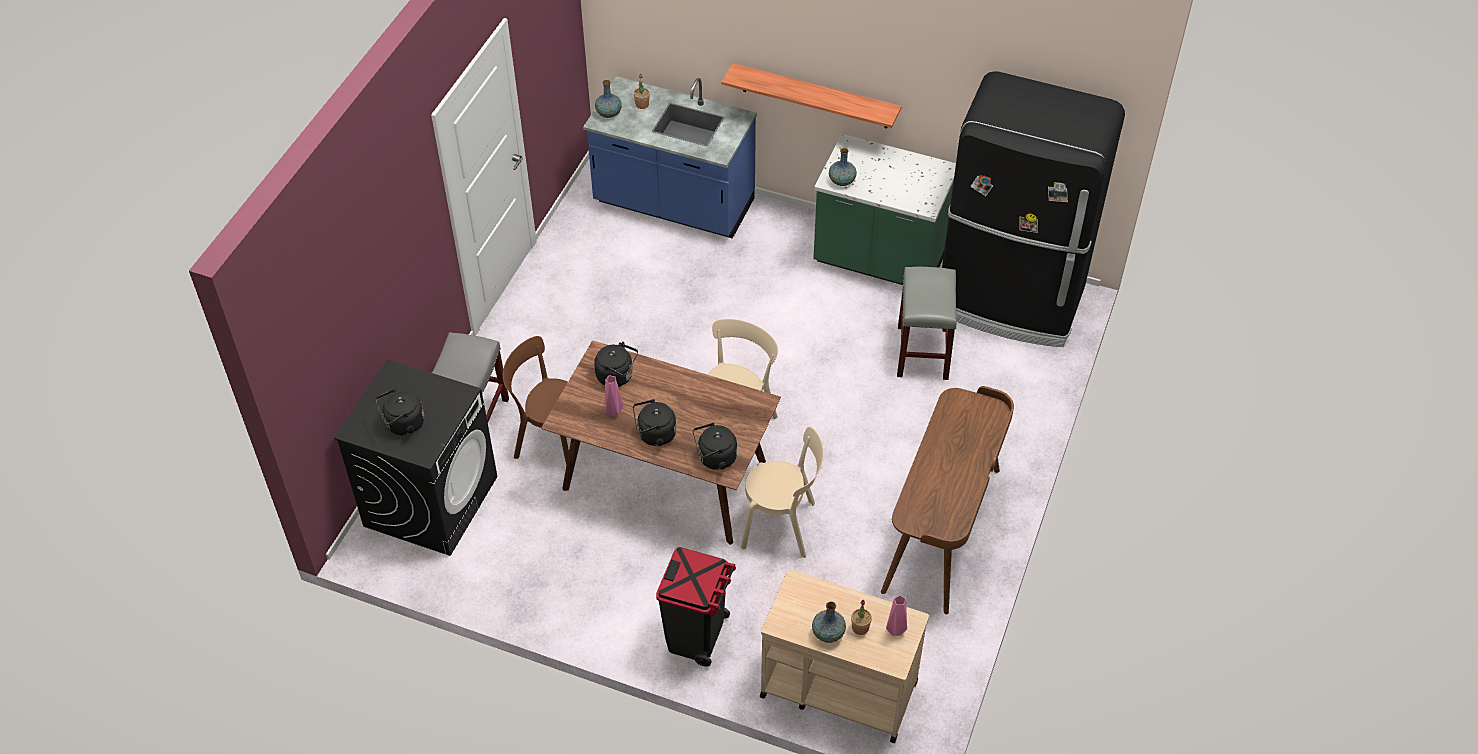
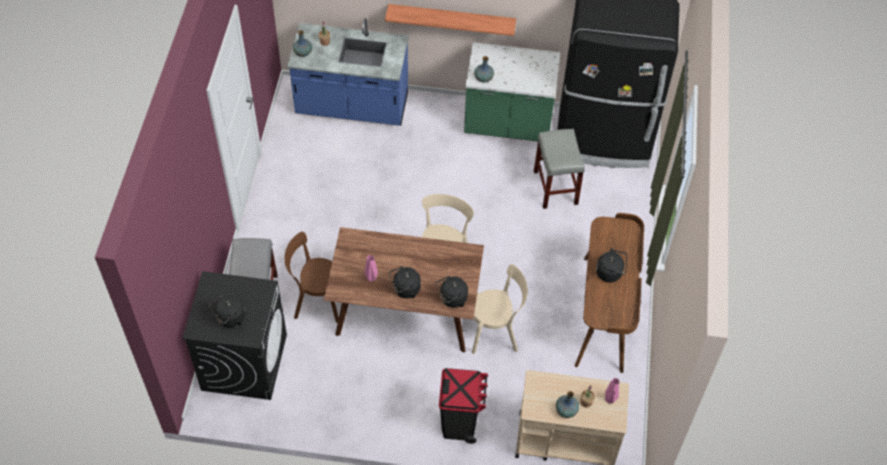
camera: 15 degrees left, 5 degrees up
black kettle [594,342,638,387] -> black kettle moved to [596,248,627,283]

